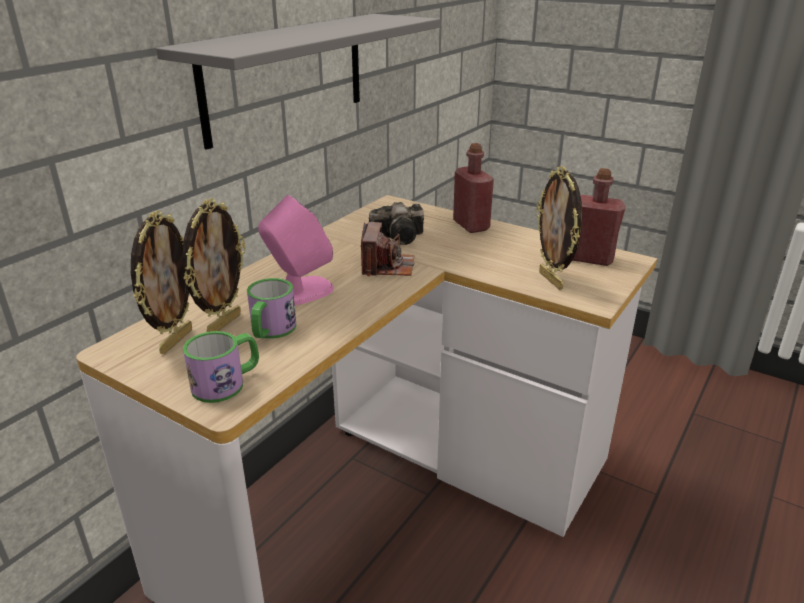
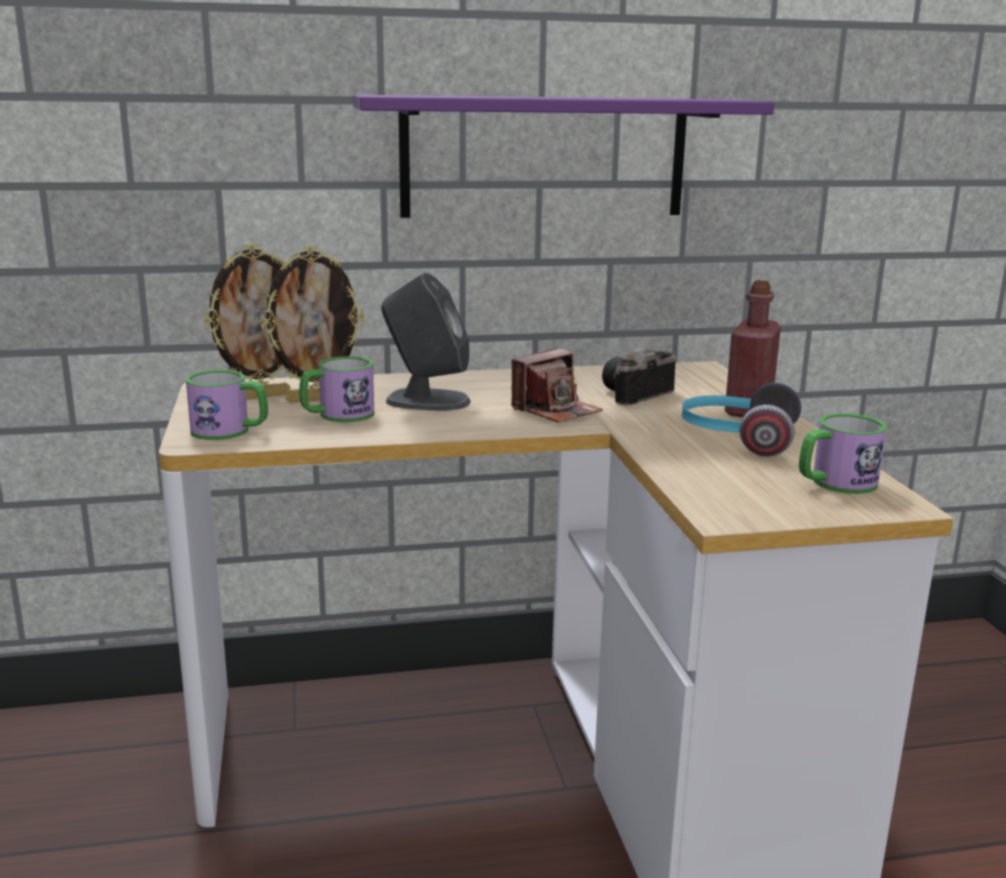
camera: 45 degrees right, 10 degrees down
grey shelf [156,14,440,150] -> purple shelf [353,95,774,218]
pink speaker [258,195,334,306] -> grey speaker [381,273,471,411]
camera [369,202,424,245] -> camera turned 105 degrees clockwise [602,348,676,405]
picture frame [536,166,582,290] -> none
red bottle [572,168,626,266] -> mug [799,413,887,494]
none -> headphones [681,383,801,457]

